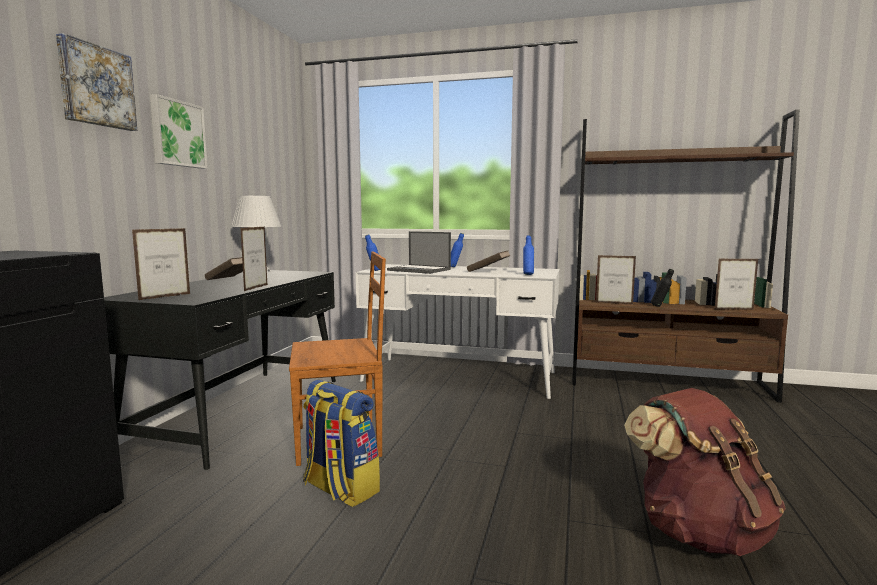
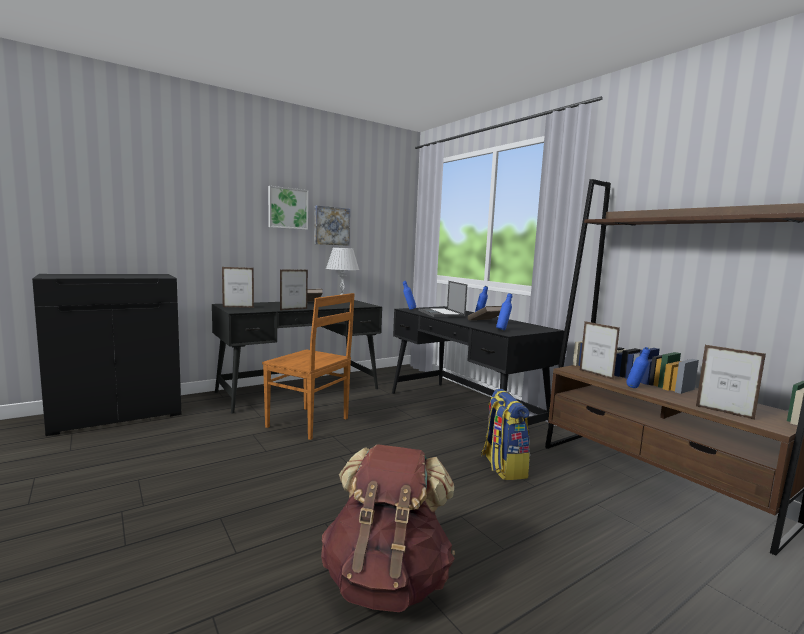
camera: 40 degrees right, 0 degrees up
picture [56,33,137,131] -> picture moved to [314,206,350,246]
backpack [303,380,380,507] -> backpack moved to [481,389,530,480]
white desk [356,264,559,399] -> black desk [392,306,564,433]
black bottle [651,269,674,307] -> blue bottle [626,347,650,388]

